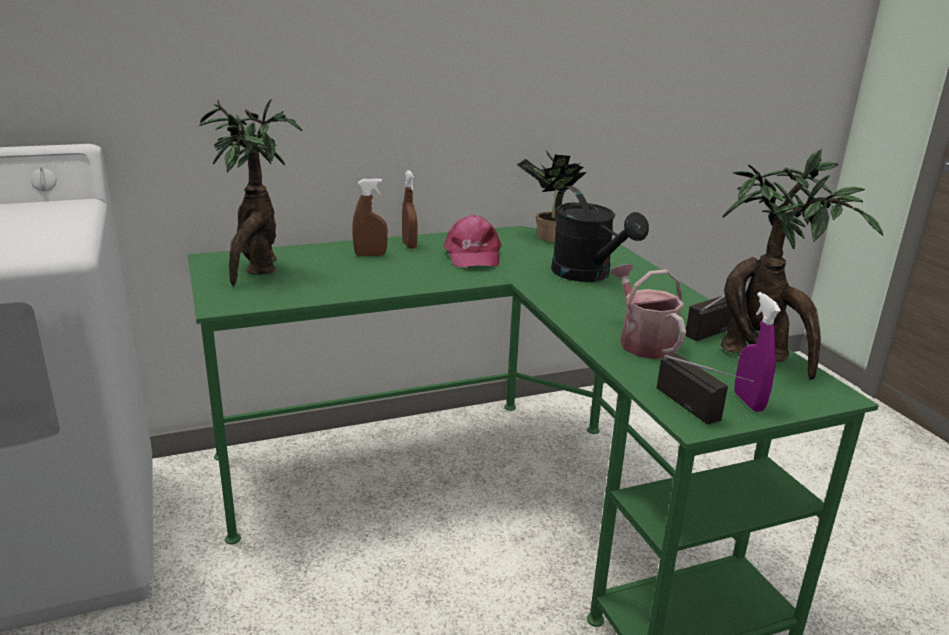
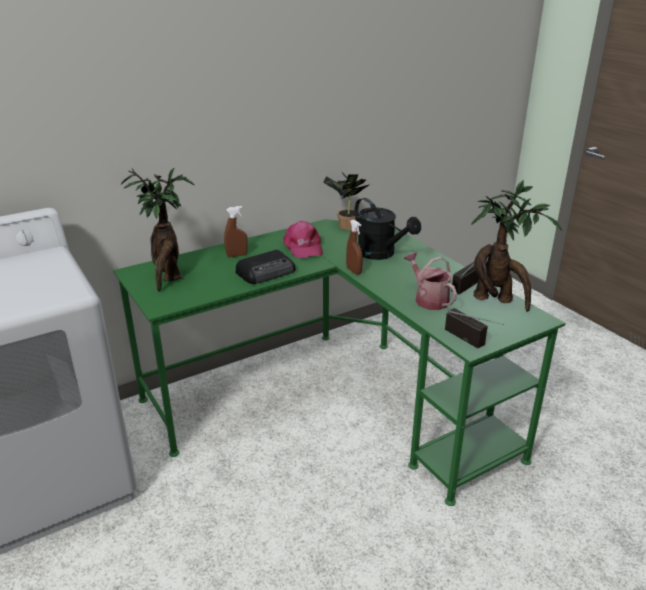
camera: 10 degrees left, 5 degrees up
brown spray bottle [402,170,417,249] -> brown spray bottle moved to [346,220,363,275]
purple spray bottle [735,292,781,412] -> none
none -> radio [235,250,296,284]

